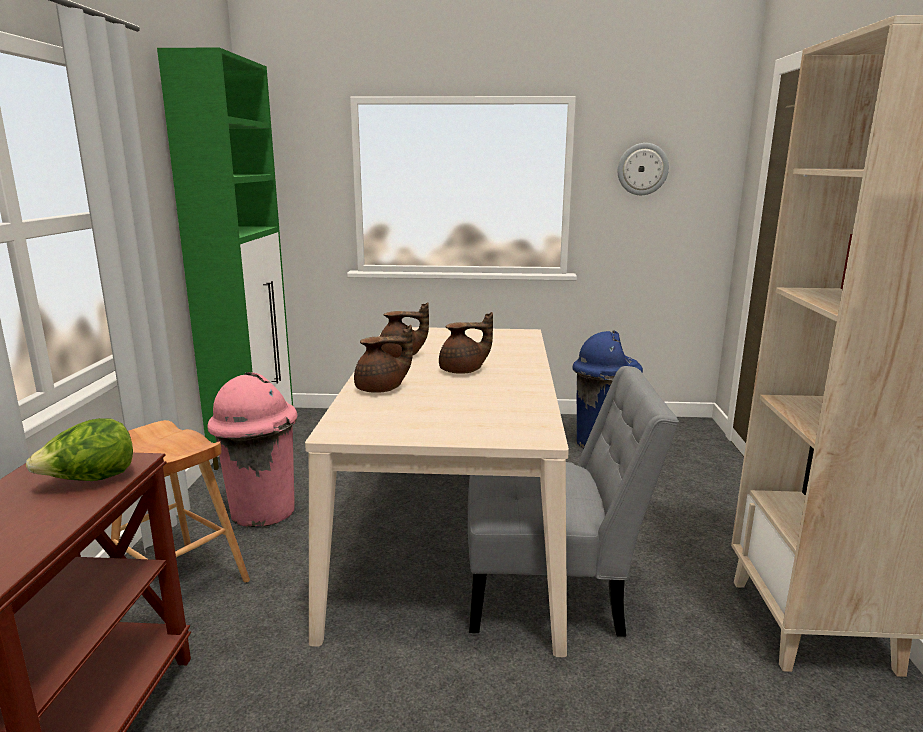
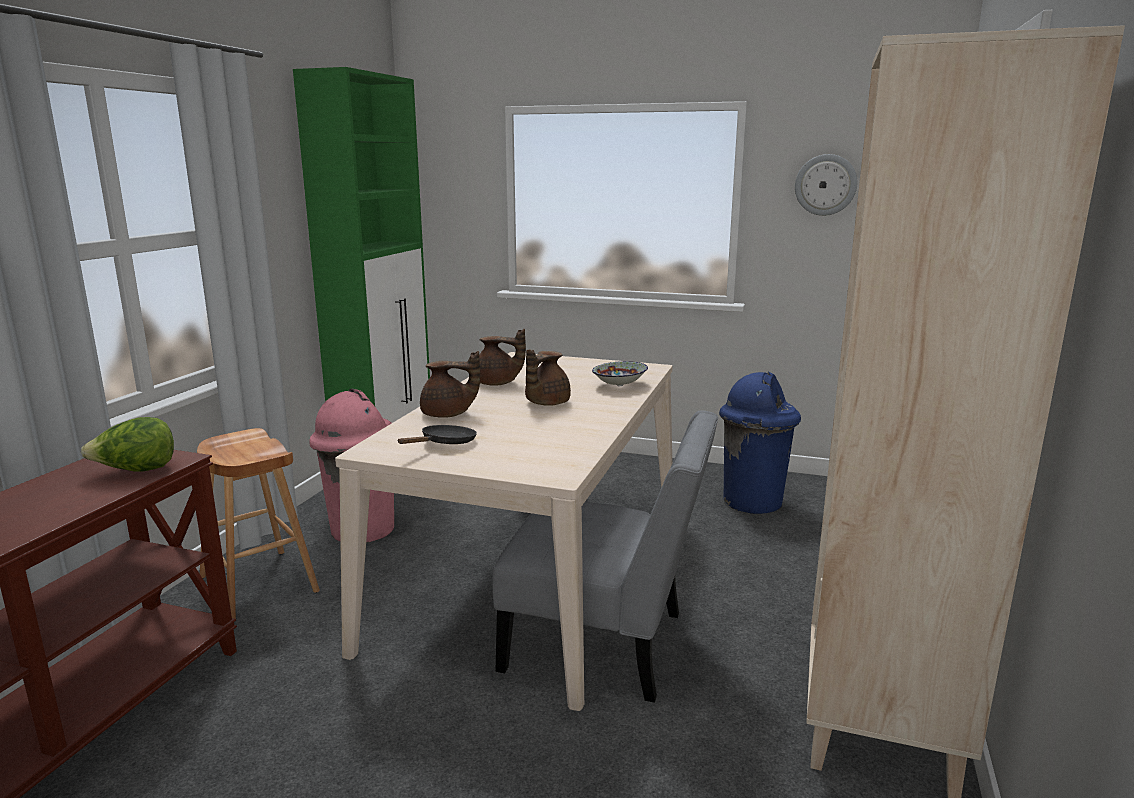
camera: 15 degrees right, 0 degrees up
brown teapot [439,312,493,374] -> brown teapot turned 120 degrees clockwise [525,350,571,406]
none -> black frying pan [397,425,477,444]
none -> bowl [592,361,648,386]

